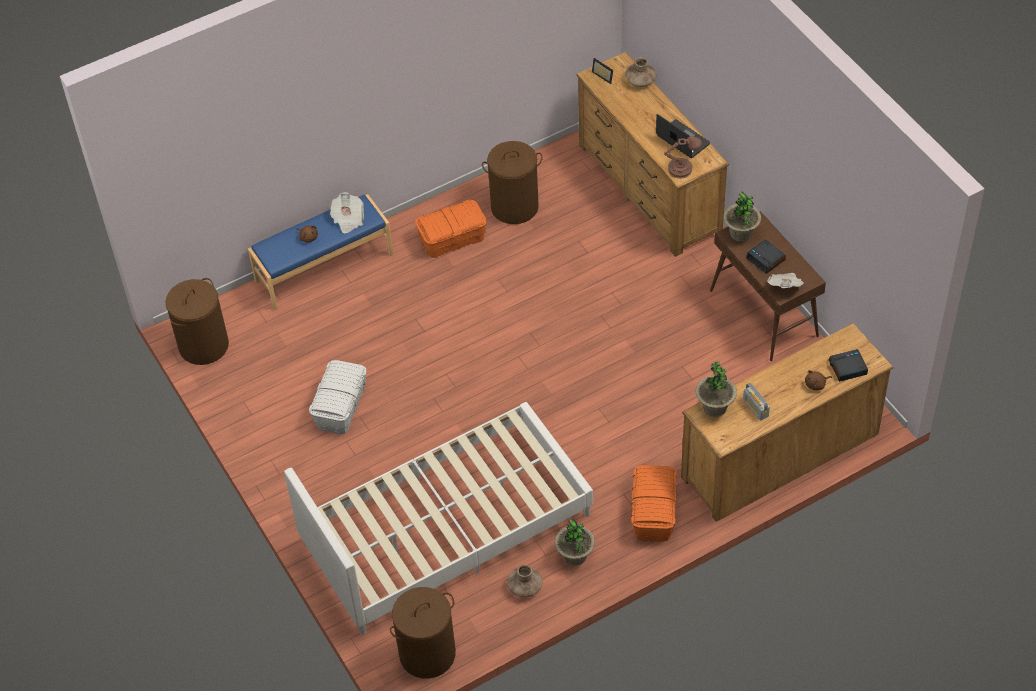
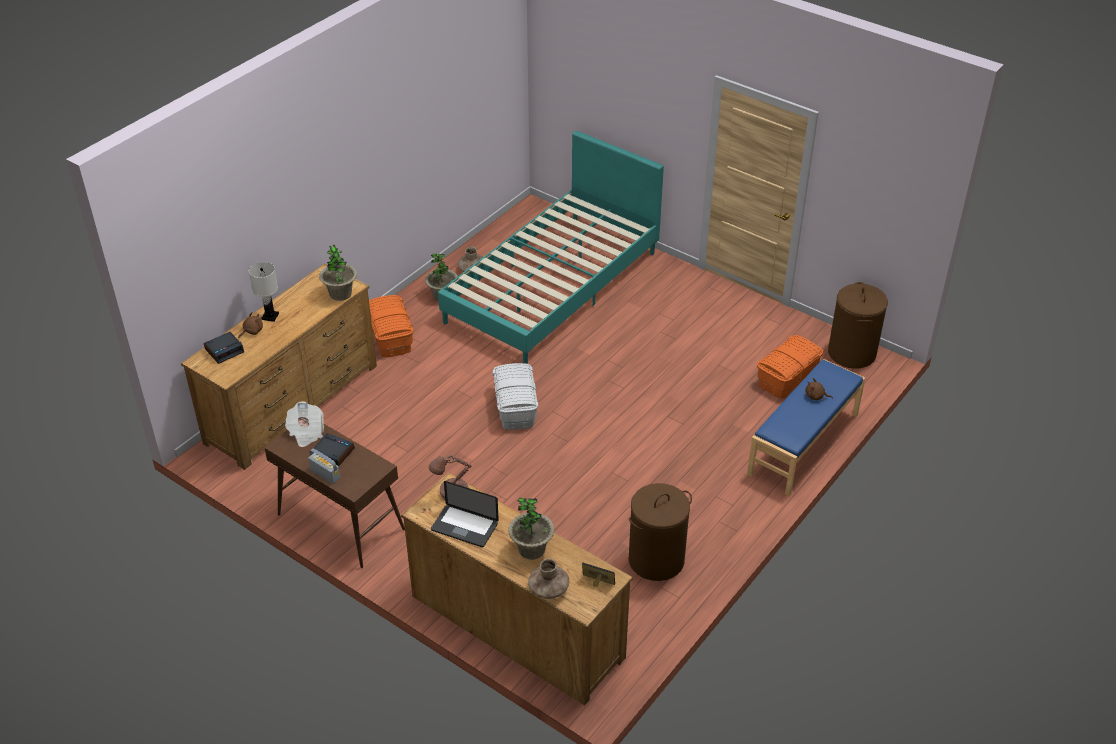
camera: 155 degrees right, 10 degrees down
white bed [284,402,593,635] -> turquoise bed [438,131,664,364]
white storage box [309,360,367,434] -> white storage box moved to [493,363,538,430]
newspaper [330,192,364,233] -> none
brown laundry basket [390,587,456,678] -> none
orange storage box [415,200,487,258] -> orange storage box moved to [757,335,823,398]
potted plant [723,191,761,242] -> potted plant moved to [508,498,555,559]
radio [743,383,770,421] -> radio moved to [308,449,340,484]
none -> white table lamp [249,262,279,322]

